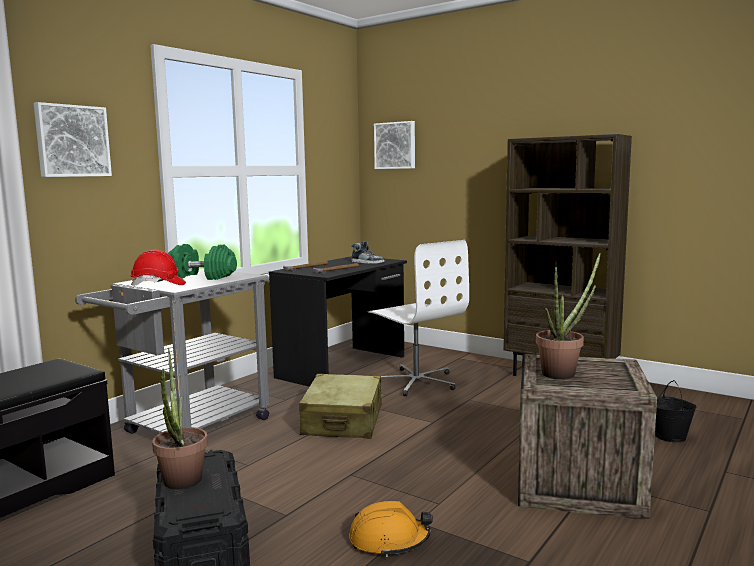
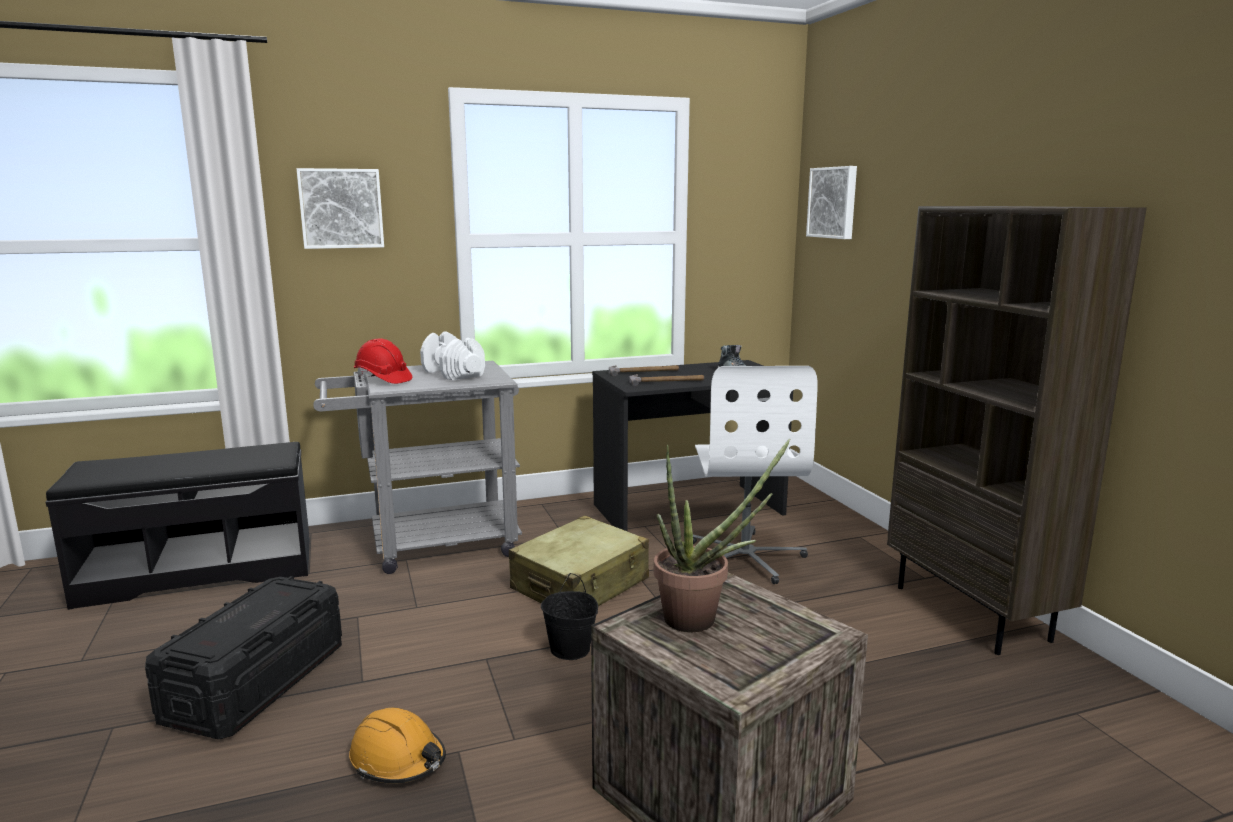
camera: 35 degrees right, 5 degrees up
potted plant [152,348,208,490] -> none
green dumbbell [168,244,237,280] -> white dumbbell [420,331,485,380]
black bucket [655,380,697,442] -> black bucket moved to [541,573,598,660]

